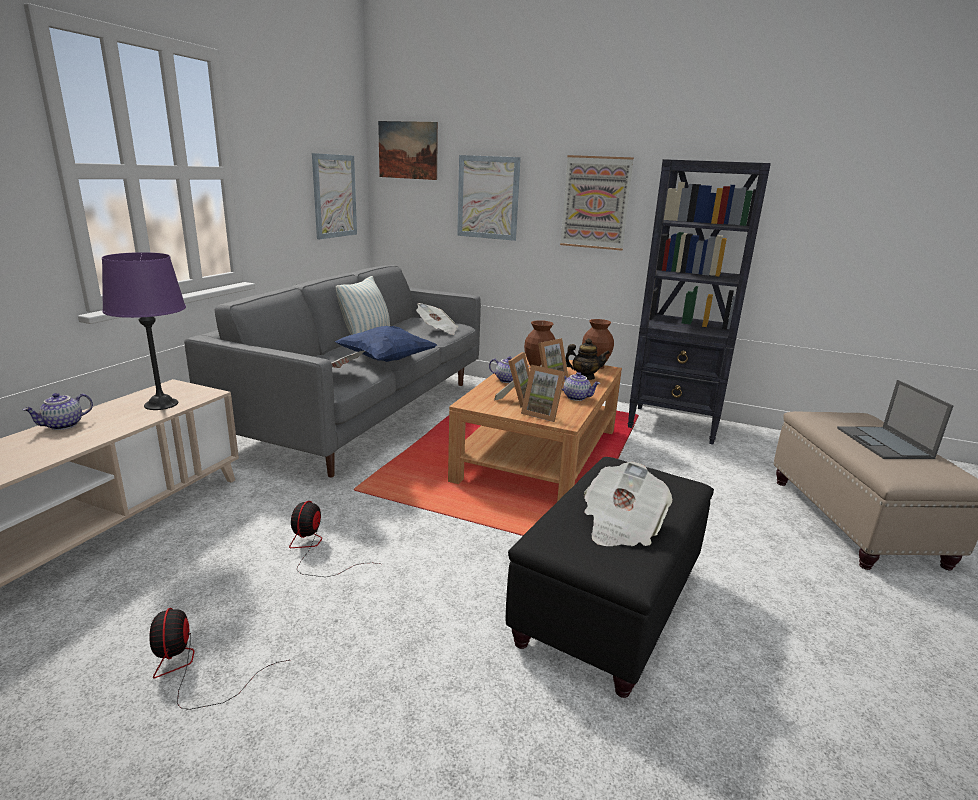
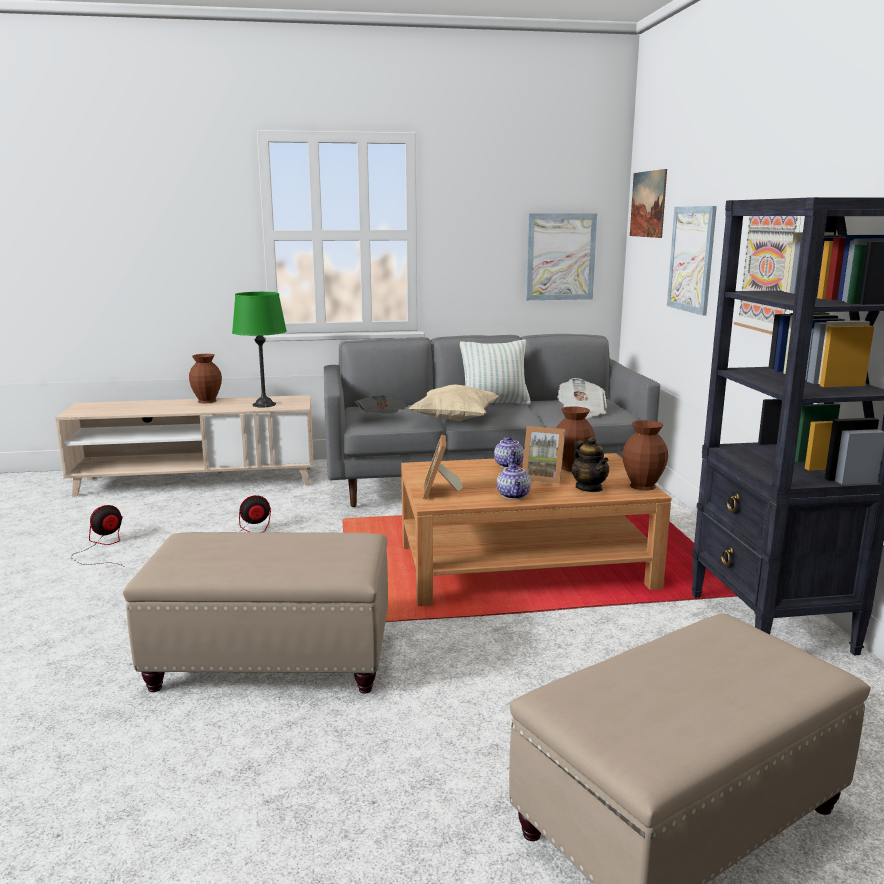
camera: 60 degrees right, 5 degrees down
teapot [23,393,93,430] -> brown vase [189,354,222,403]
purple table lamp [102,252,186,410] -> green table lamp [232,292,287,407]
blue pillow [334,326,437,362] -> beige pillow [408,384,499,421]
picture frame [494,352,530,407] -> none
black ottoman [506,457,714,698] -> beige ottoman [123,532,388,694]
newspaper [584,462,672,546] -> none
laptop [837,380,954,459] -> none

